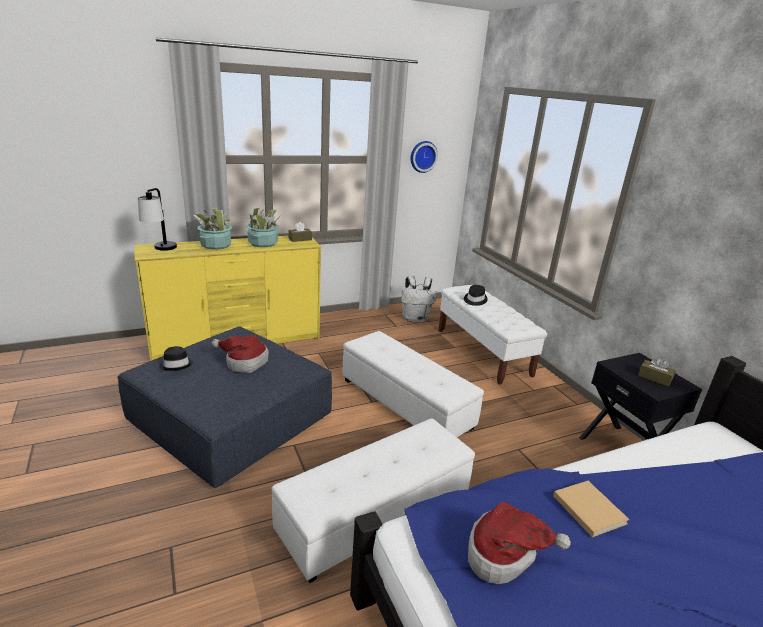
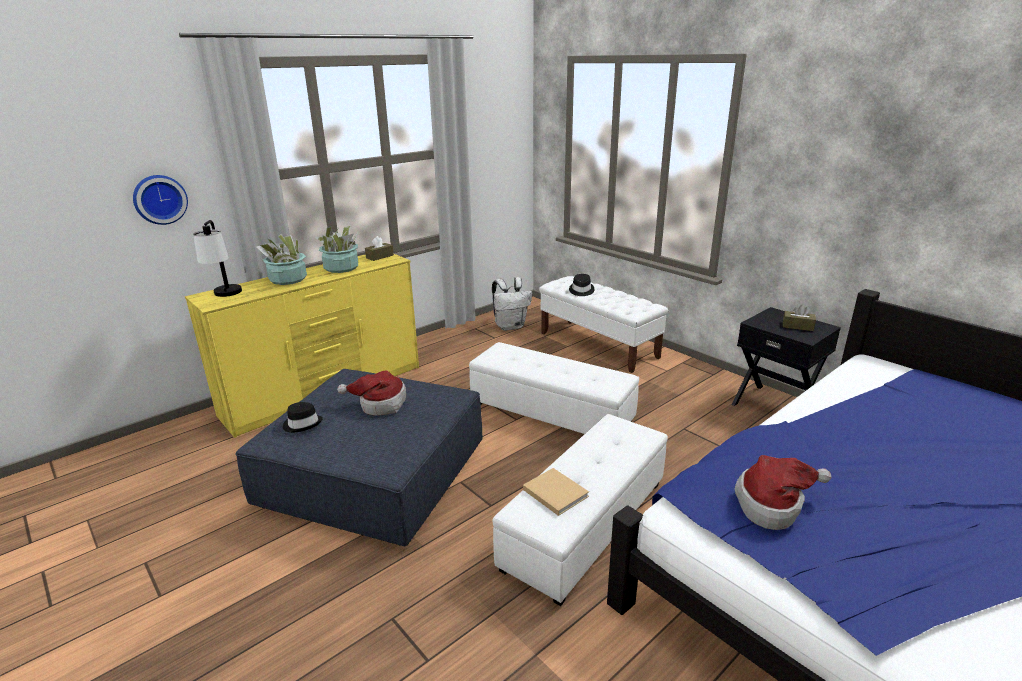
camera: 15 degrees left, 0 degrees up
wall clock [411,141,438,173] -> wall clock moved to [133,175,188,225]
beige book [553,481,629,537] -> beige book moved to [523,468,589,516]

